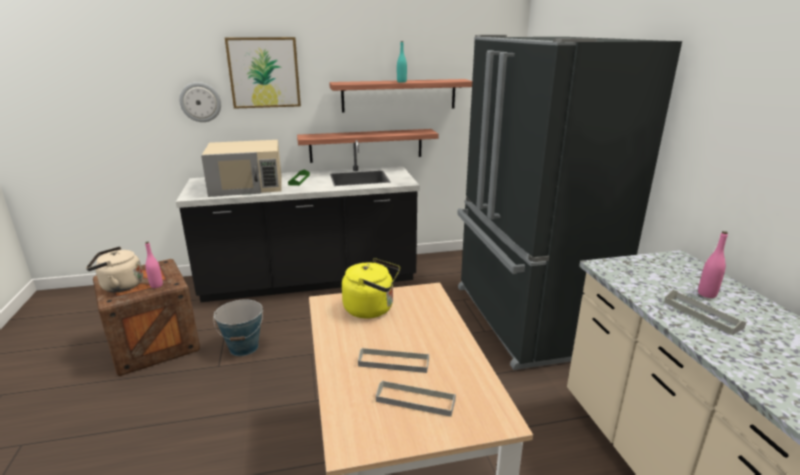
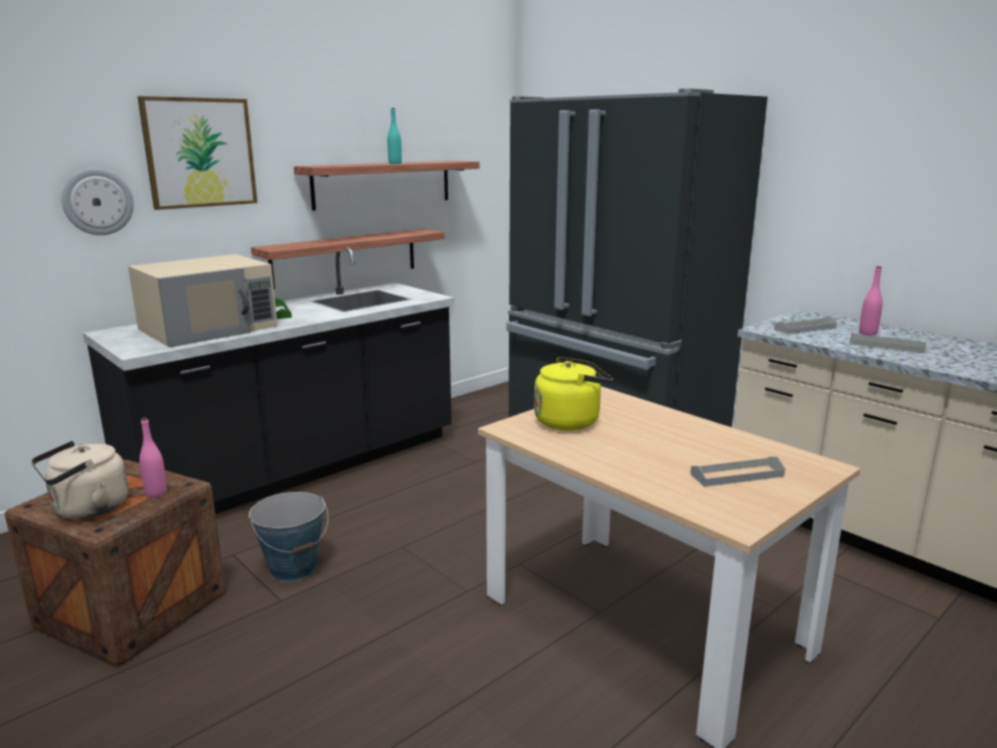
camera: 30 degrees left, 5 degrees down
grey tray [358,348,429,373] -> grey tray moved to [774,316,837,334]

